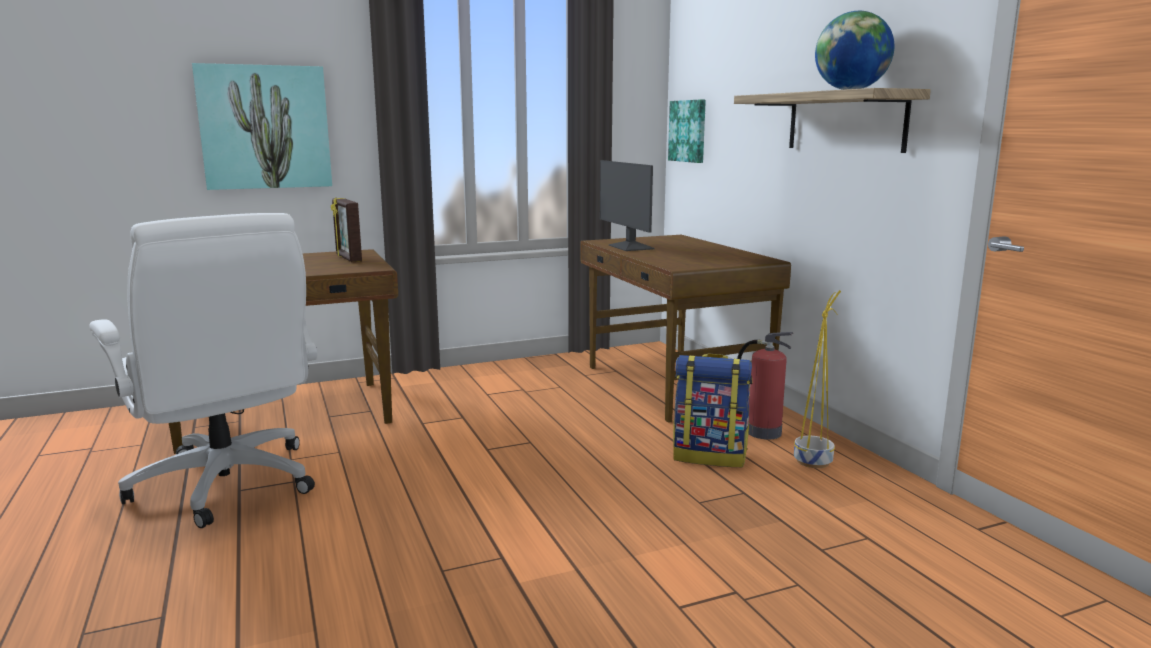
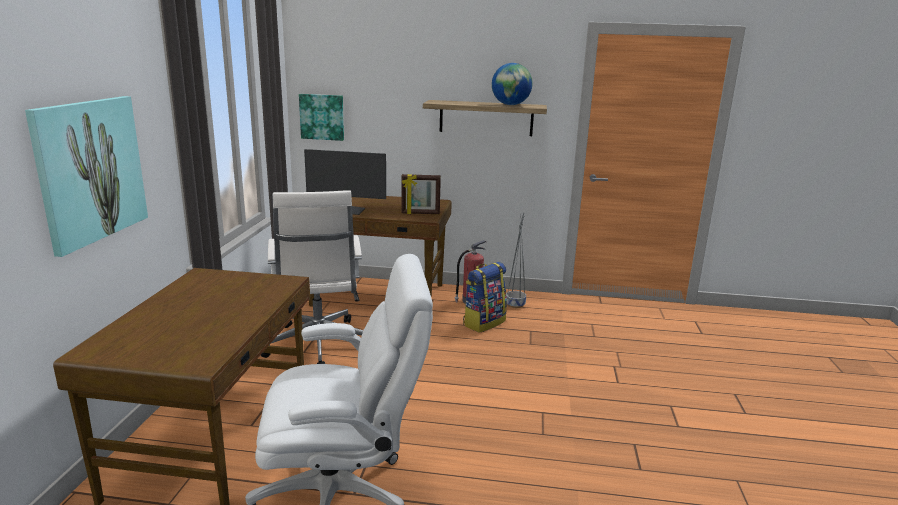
camera: 60 degrees left, 5 degrees up
picture frame [331,198,362,262] -> picture frame moved to [401,174,441,214]
yellow planter [794,290,841,468] -> grey planter [506,213,526,308]
none -> white office chair [260,190,363,364]

